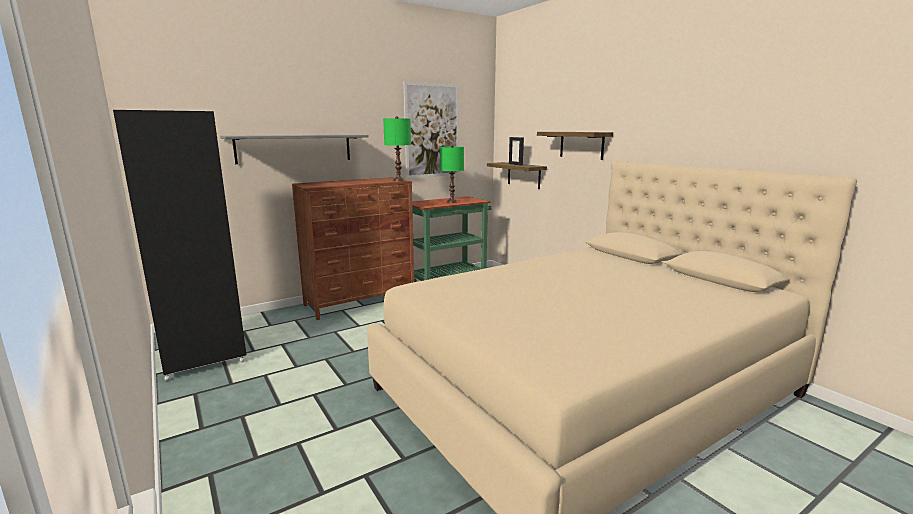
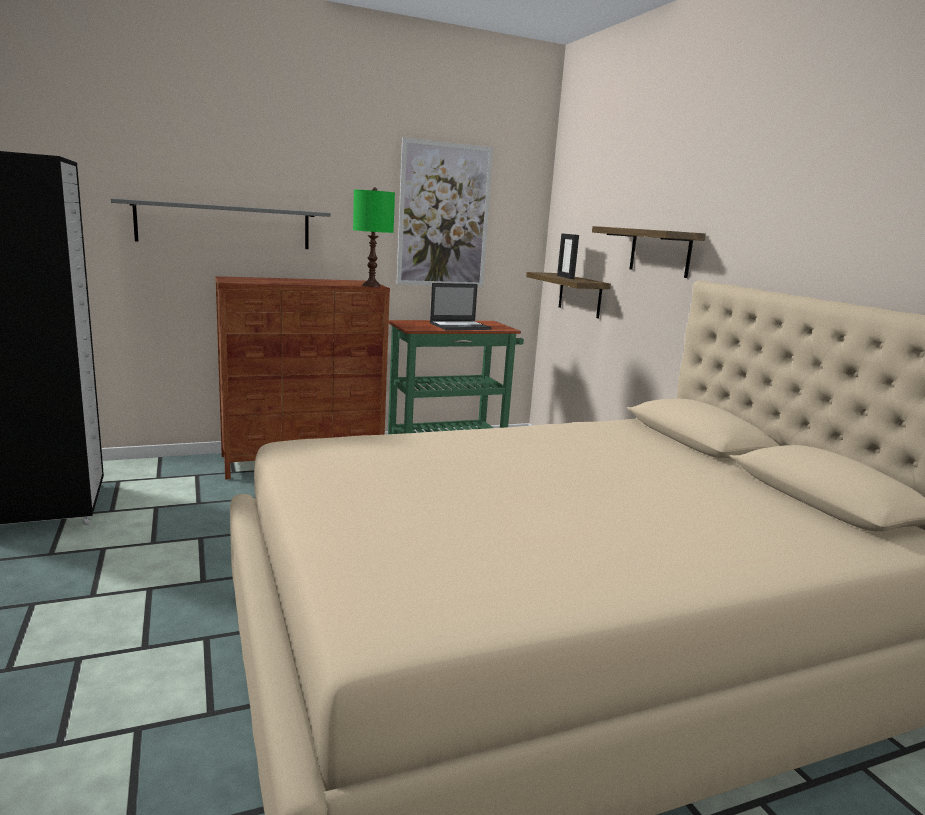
camera: 10 degrees right, 0 degrees up
green table lamp [440,145,464,203] -> laptop [430,283,492,330]

